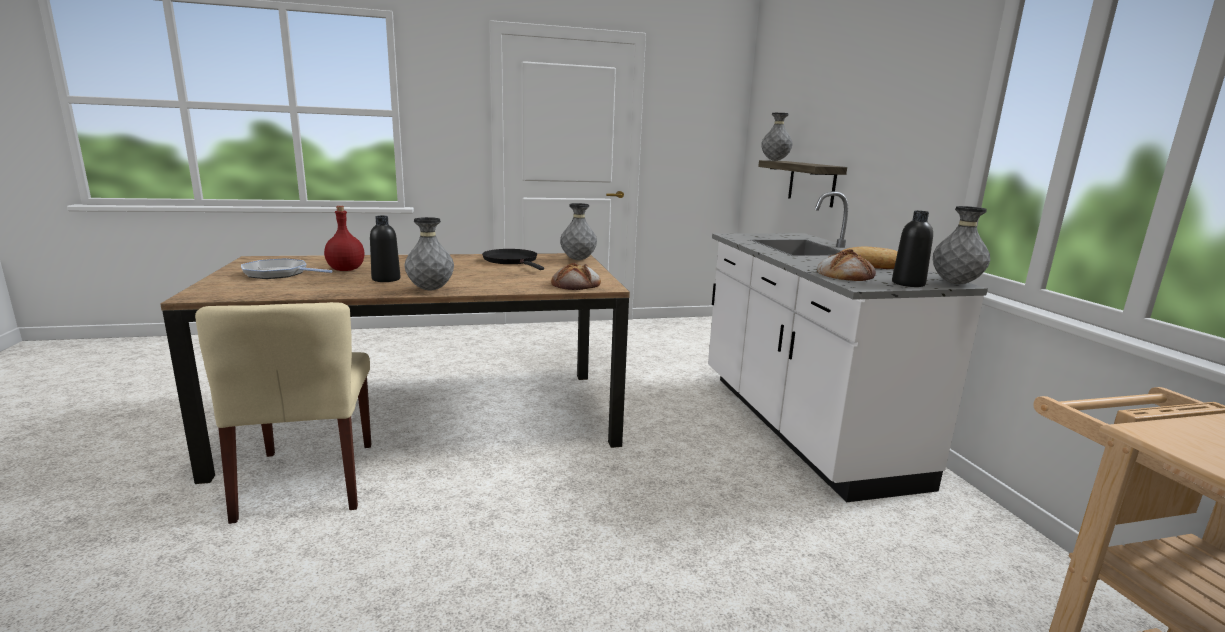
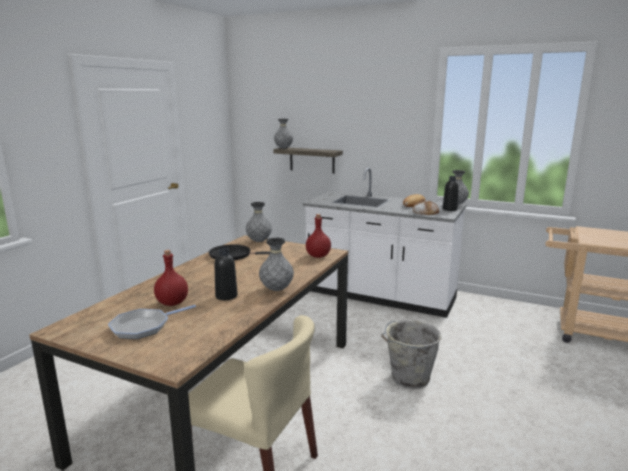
camera: 50 degrees left, 0 degrees up
bread [551,262,601,290] -> red bottle [306,214,331,258]
none -> grey bucket [381,320,442,389]

